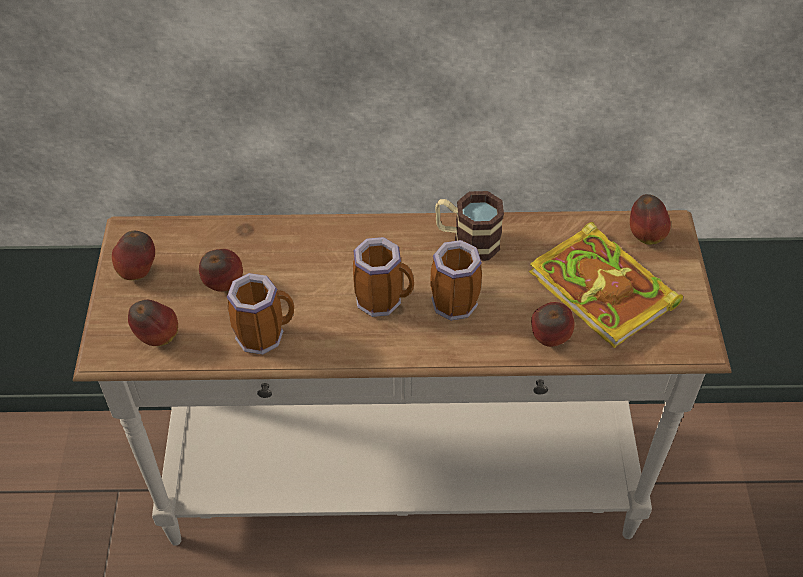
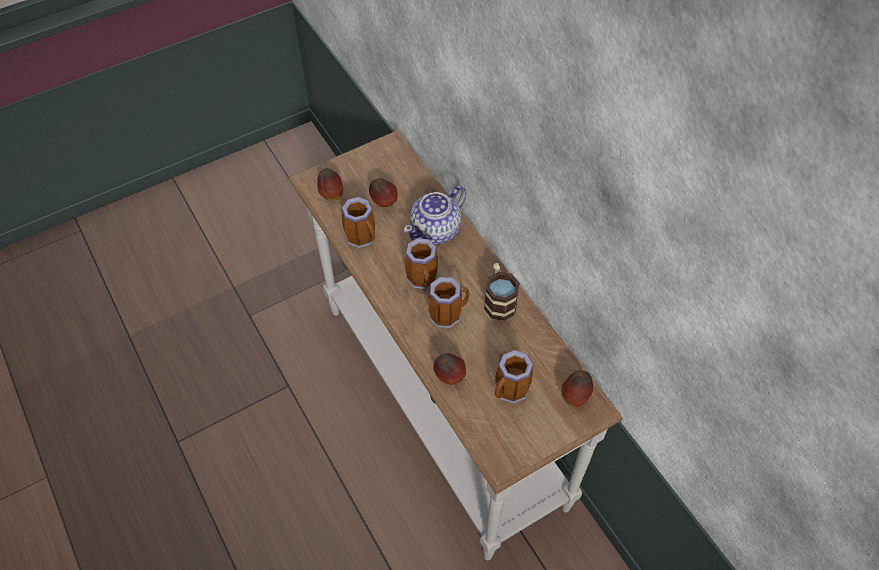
camera: 60 degrees right, 5 degrees up
apple [112,231,155,280] -> none
book [529,222,683,348] -> mug [495,350,534,403]
none -> teapot [404,186,466,244]

